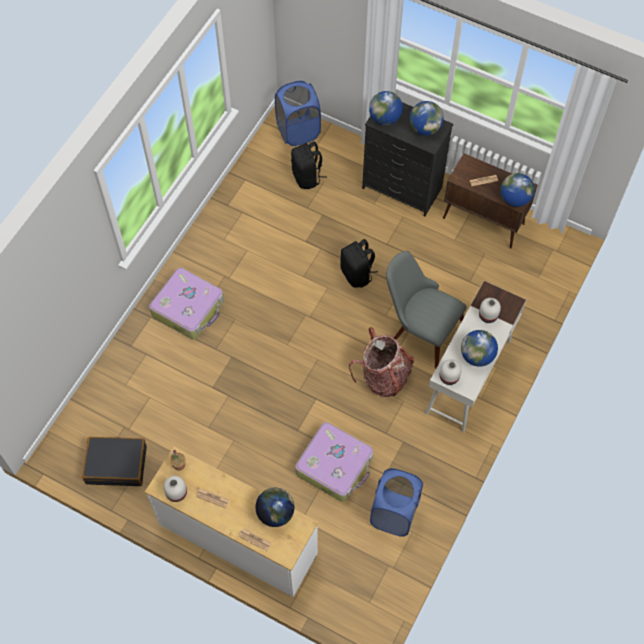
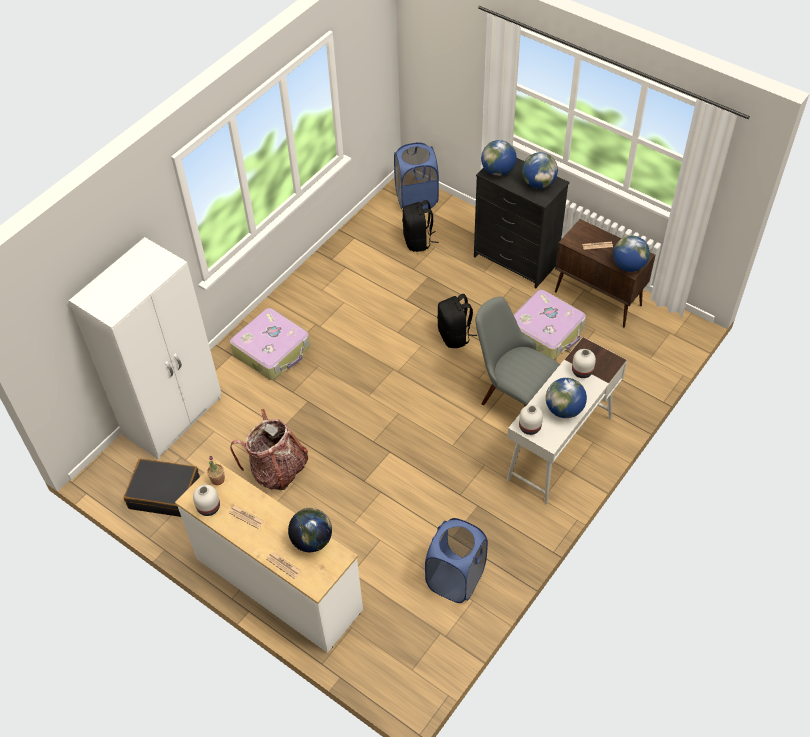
camera: 10 degrees right, 10 degrees down
suitcase [295,422,373,502] -> suitcase moved to [514,289,586,360]
backpack [349,327,414,397] -> backpack moved to [230,409,308,490]
none -> white wardrobe [69,237,221,459]

